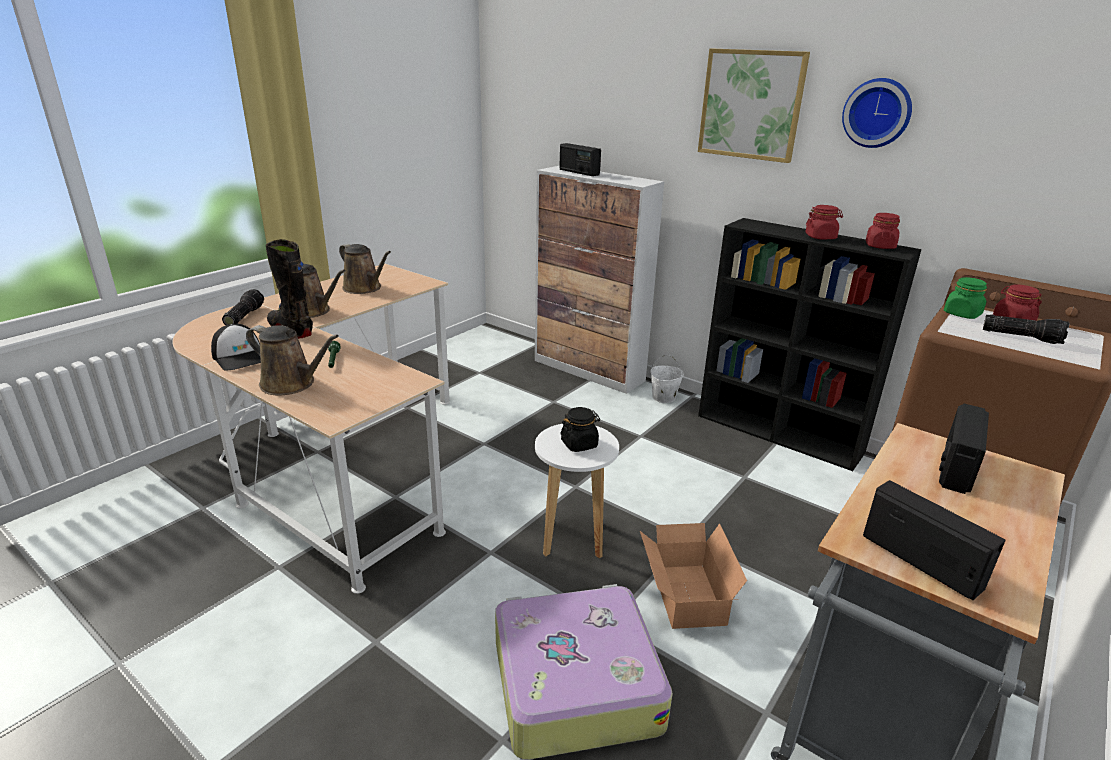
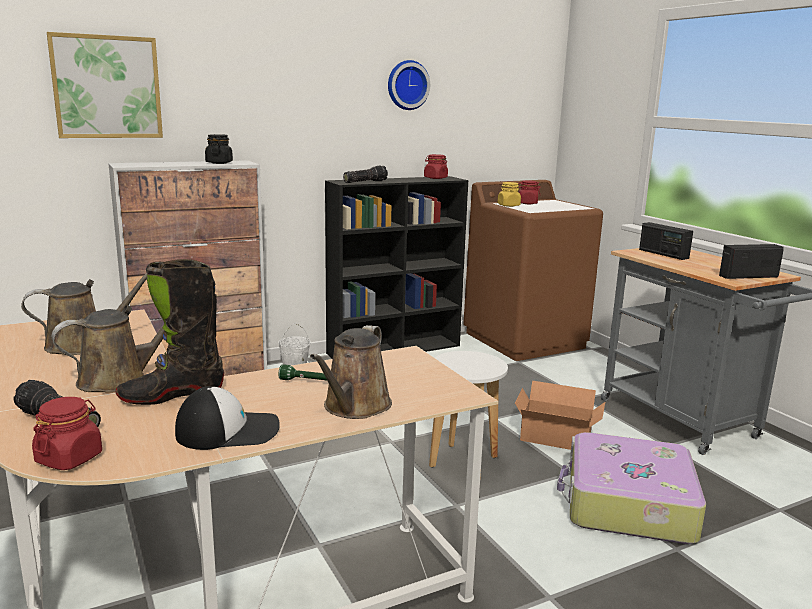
camera: 65 degrees left, 10 degrees down
brown watering can [246,325,339,395] -> brown watering can turned 150 degrees clockwise [310,325,392,419]
radio [559,143,601,176] -> none
black jar [560,407,600,452] -> black jar moved to [205,134,233,164]
picture [698,49,810,163] -> picture moved to [47,32,163,138]
red jar [805,205,843,240] -> red jar moved to [32,397,102,470]
green jar [944,277,987,319] -> yellow jar [497,182,521,207]
flashlight [983,315,1069,344] -> flashlight moved to [343,166,388,183]

